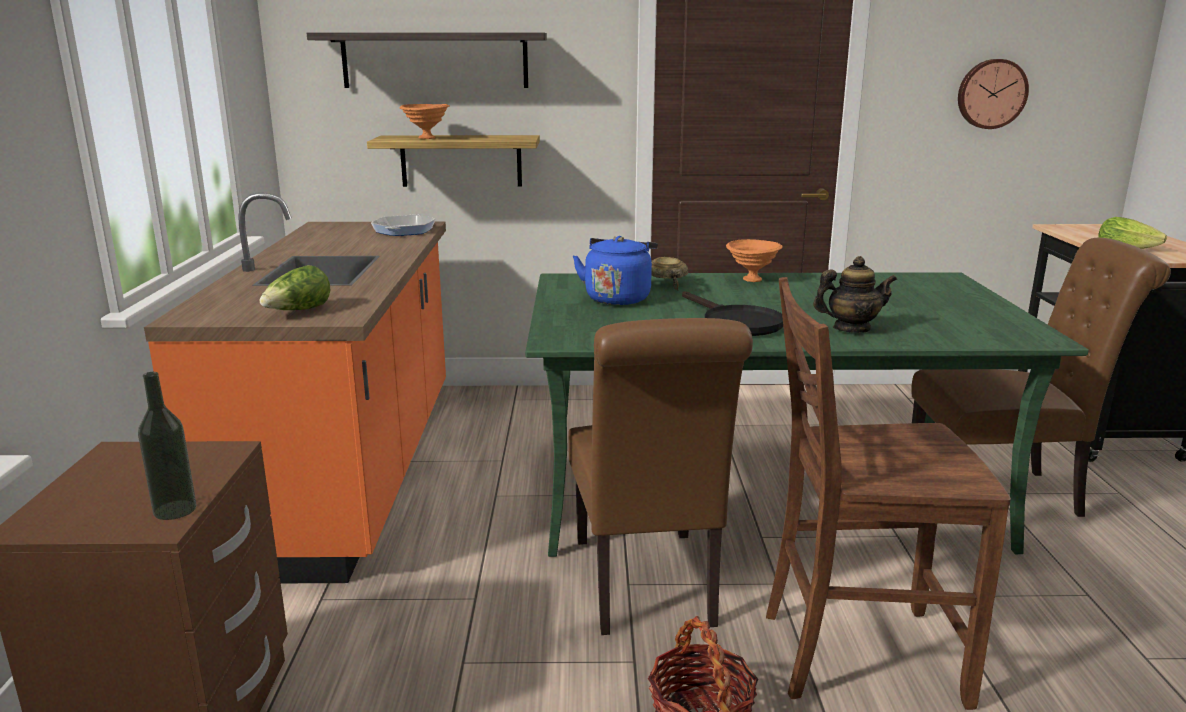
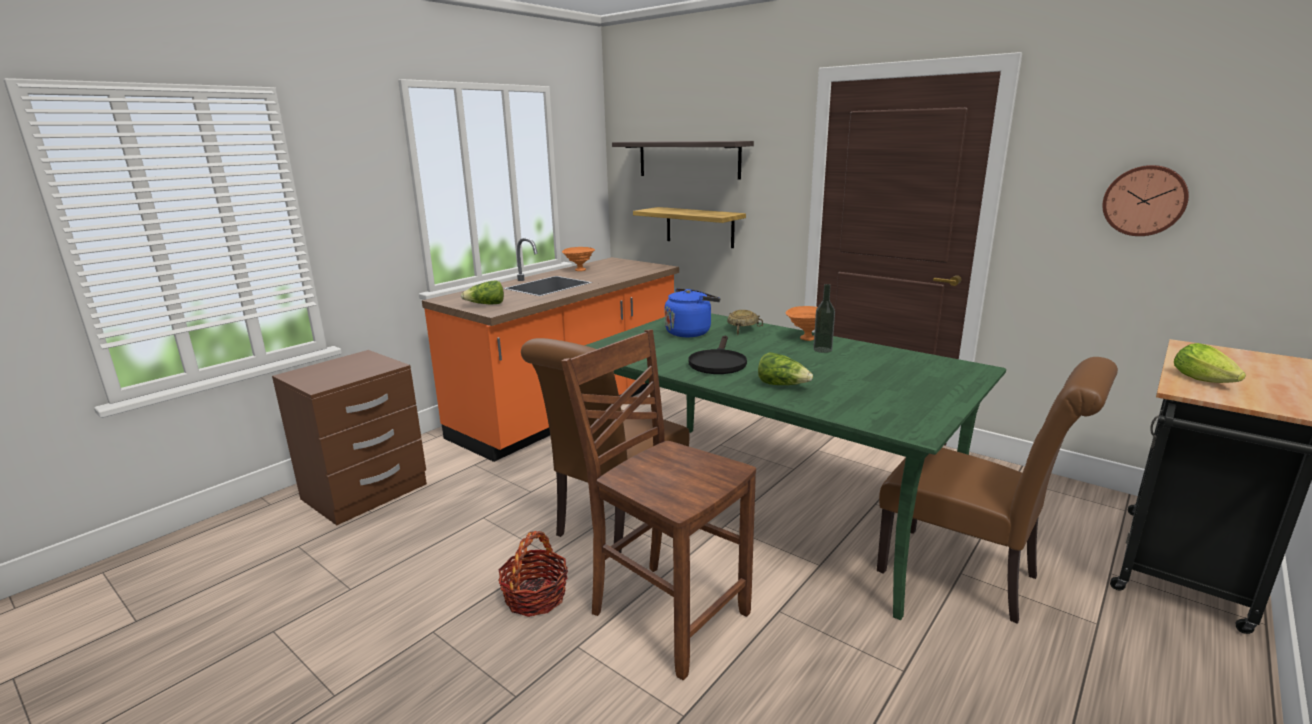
camera: 40 degrees right, 0 degrees up
bottle [138,372,197,520] -> bottle moved to [813,284,835,353]
frying pan [371,214,436,236] -> none
orange bowl [399,104,450,139] -> orange bowl moved to [562,247,595,271]
teapot [813,256,897,333] -> lettuce [758,352,813,385]

